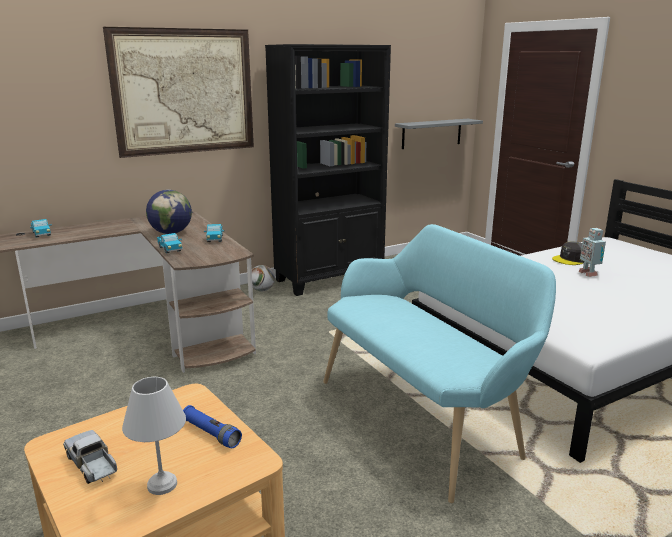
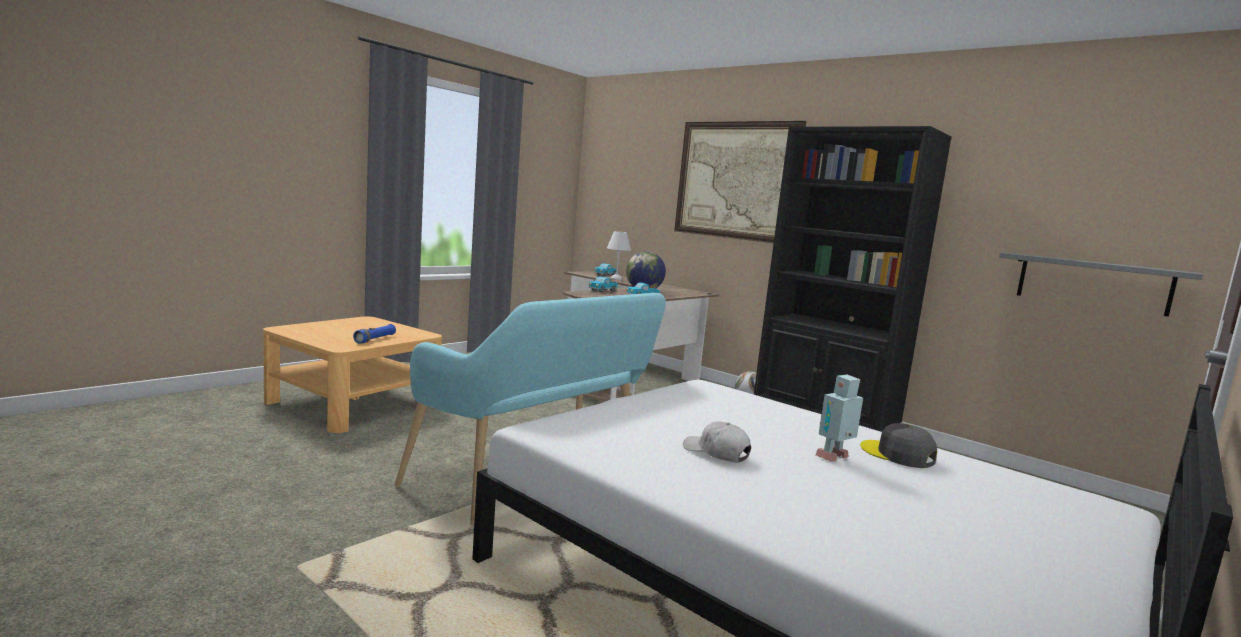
camera: 70 degrees right, 10 degrees down
toy truck [63,430,117,484] -> none
white table lamp [122,377,186,495] -> white table lamp moved to [607,231,631,280]
none -> white cap [683,421,751,463]

